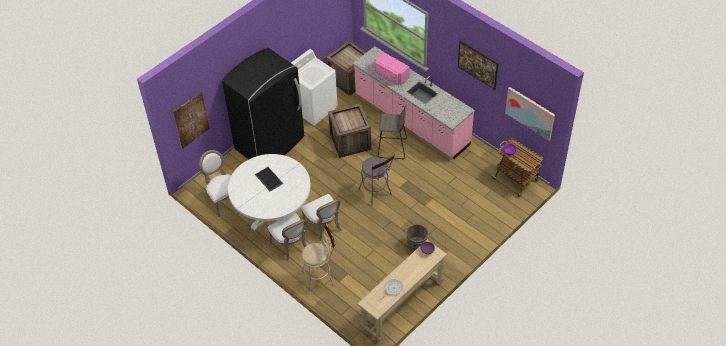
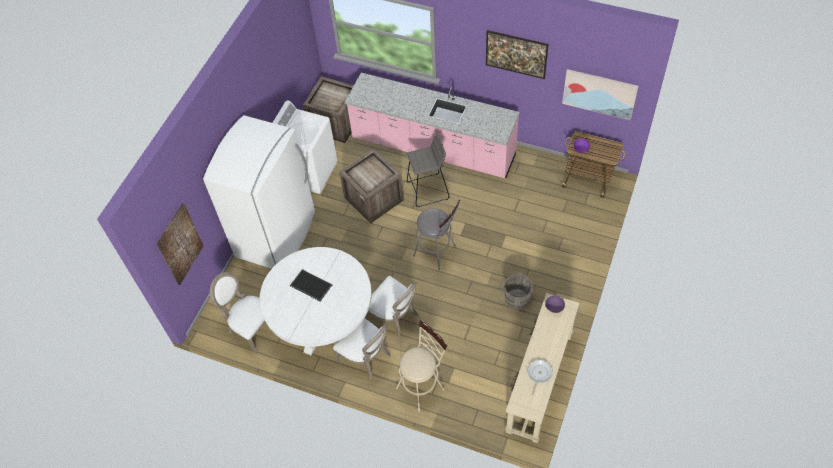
camera: 20 degrees left, 5 degrees up
black fridge [222,48,304,159] -> white fridge [203,115,315,269]
pink microwave [374,52,410,85] -> none

